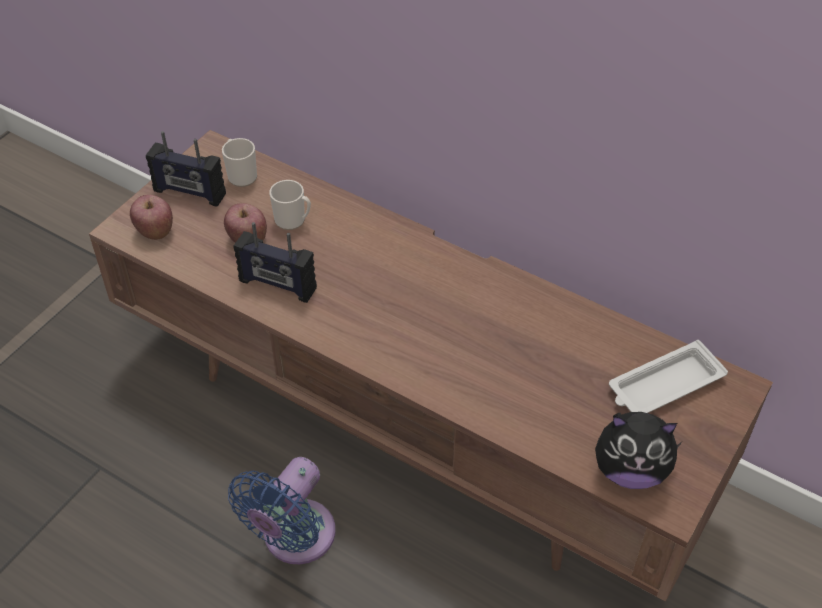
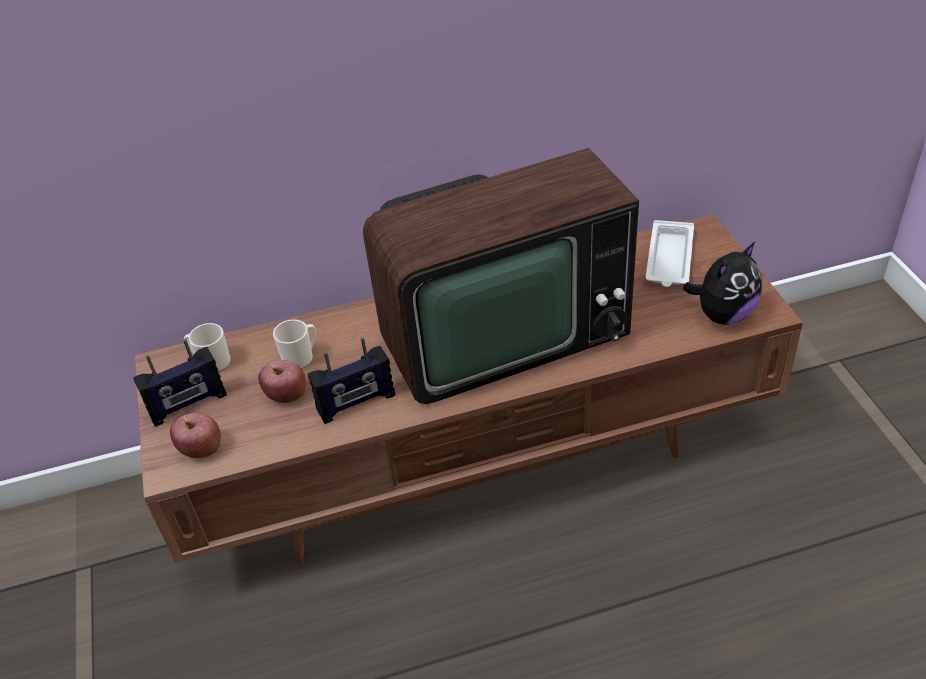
camera: 45 degrees left, 5 degrees down
blue fan [228,457,336,564] -> none
none -> television [363,148,639,404]

